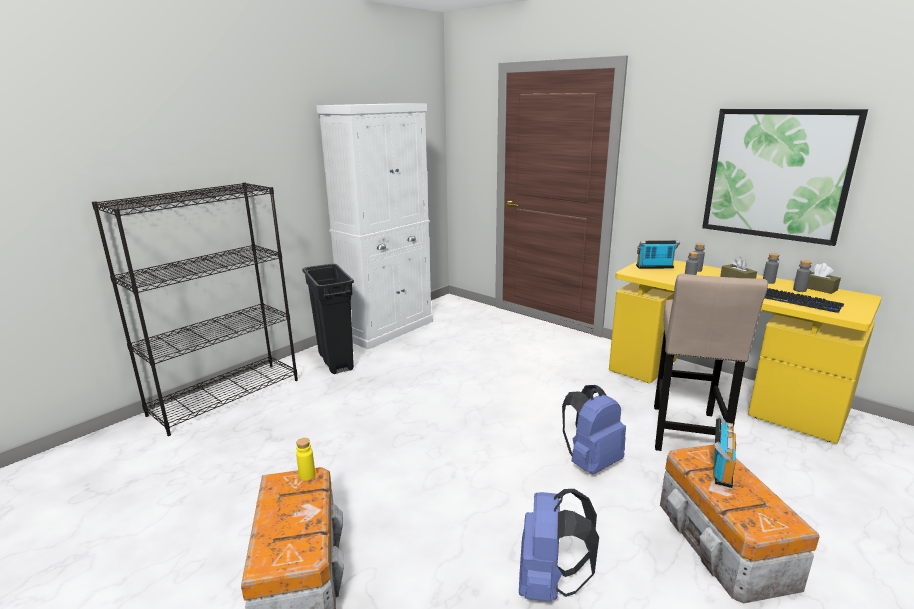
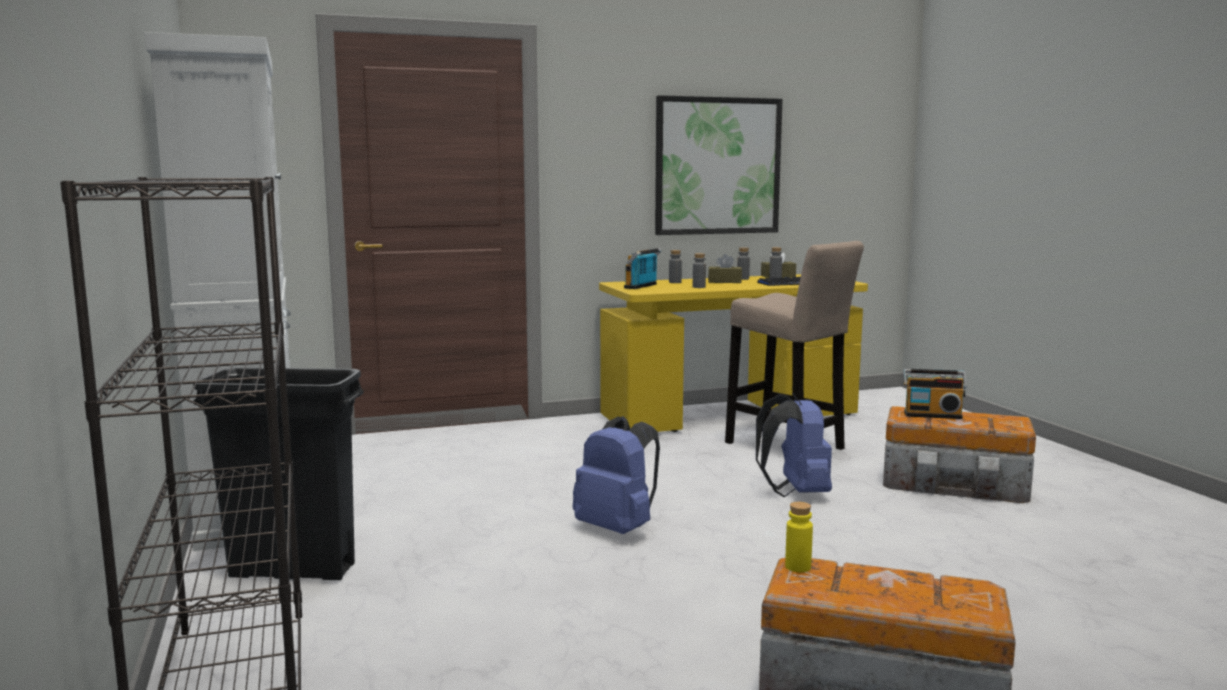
camera: 60 degrees left, 10 degrees down
blue backpack [519,489,599,602] -> blue backpack moved to [573,416,660,534]
radio [713,415,736,488] -> radio turned 135 degrees clockwise [904,369,967,419]

